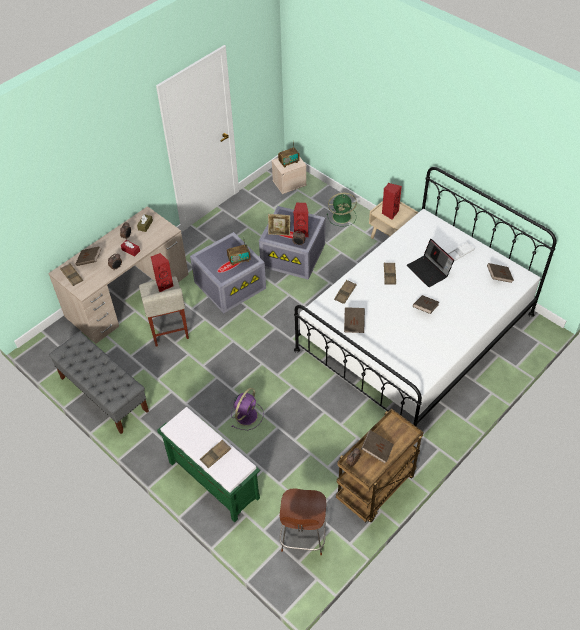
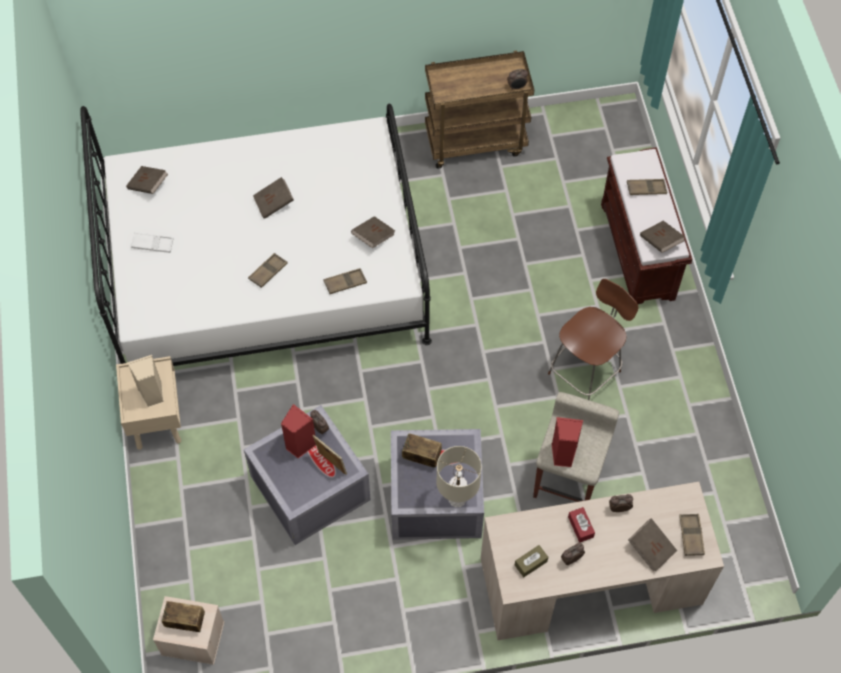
camera: 145 degrees left, 10 degrees up
grey bench [49,332,149,434] -> none
green bench [157,407,260,522] -> brown bench [601,147,692,304]
purple fan [231,388,264,430] -> none
brown chair [280,488,326,556] -> brown chair moved to [548,279,639,401]
green fan [327,193,357,226] -> none
brown book [361,430,394,463] -> brown book moved to [640,221,685,253]
red speaker [382,183,402,220] -> beige speaker [127,355,164,407]
laptop [407,239,454,287] -> none
none -> beige table lamp [436,446,482,507]

